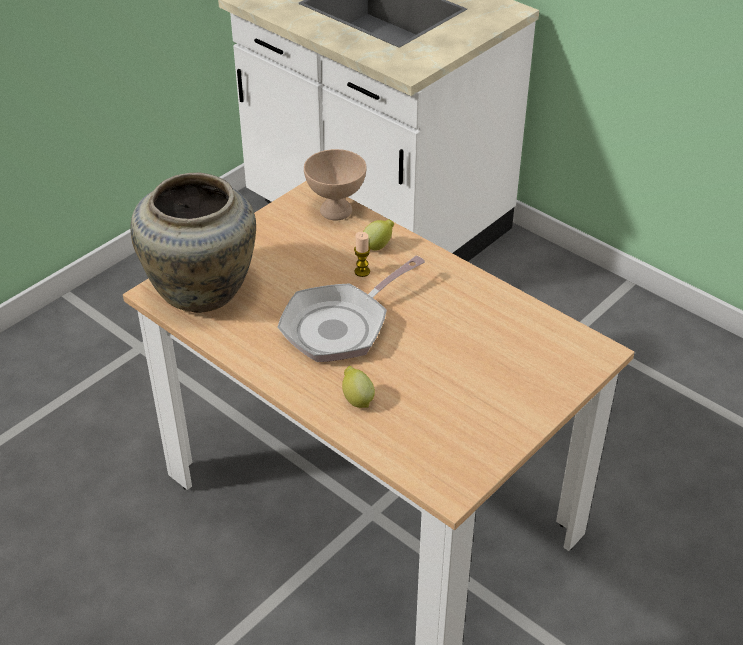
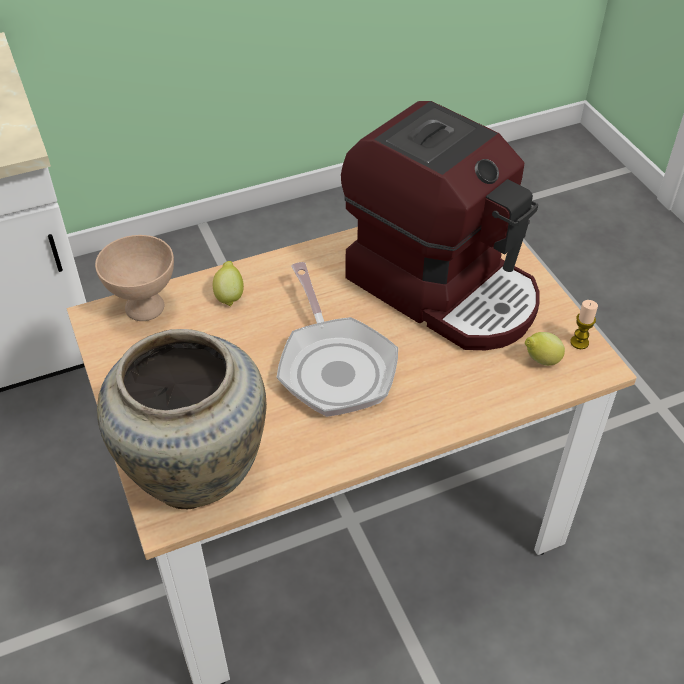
camera: 65 degrees left, 5 degrees up
lemon [342,366,375,408] -> lemon moved to [525,332,565,366]
candle [354,232,370,277] -> candle moved to [570,300,598,349]
none -> coffee machine [341,101,540,350]

